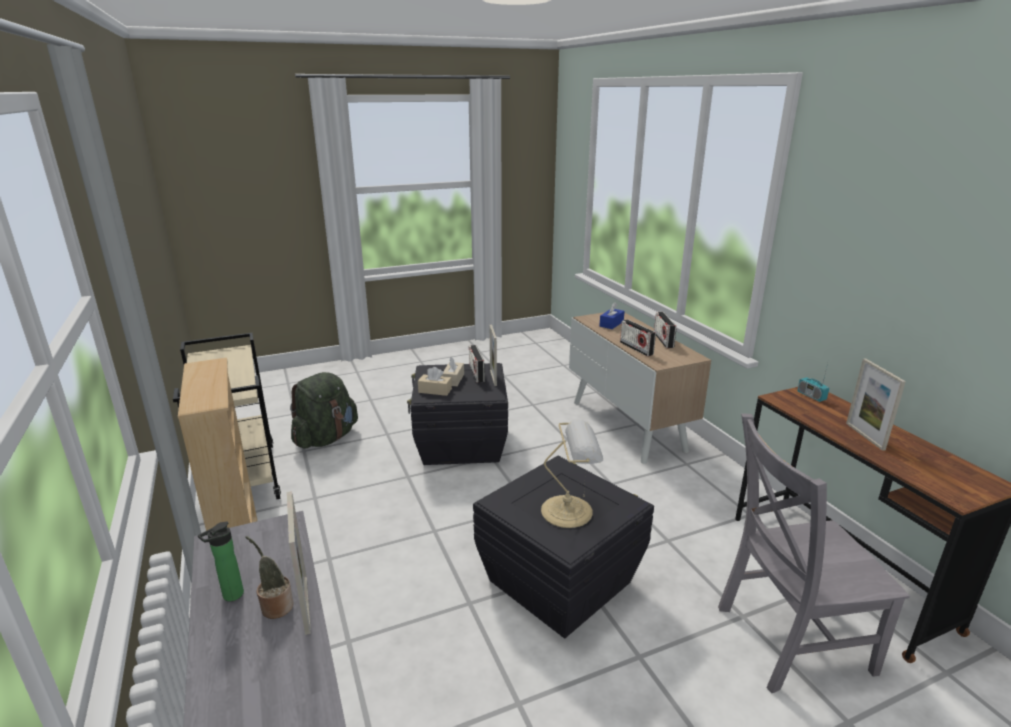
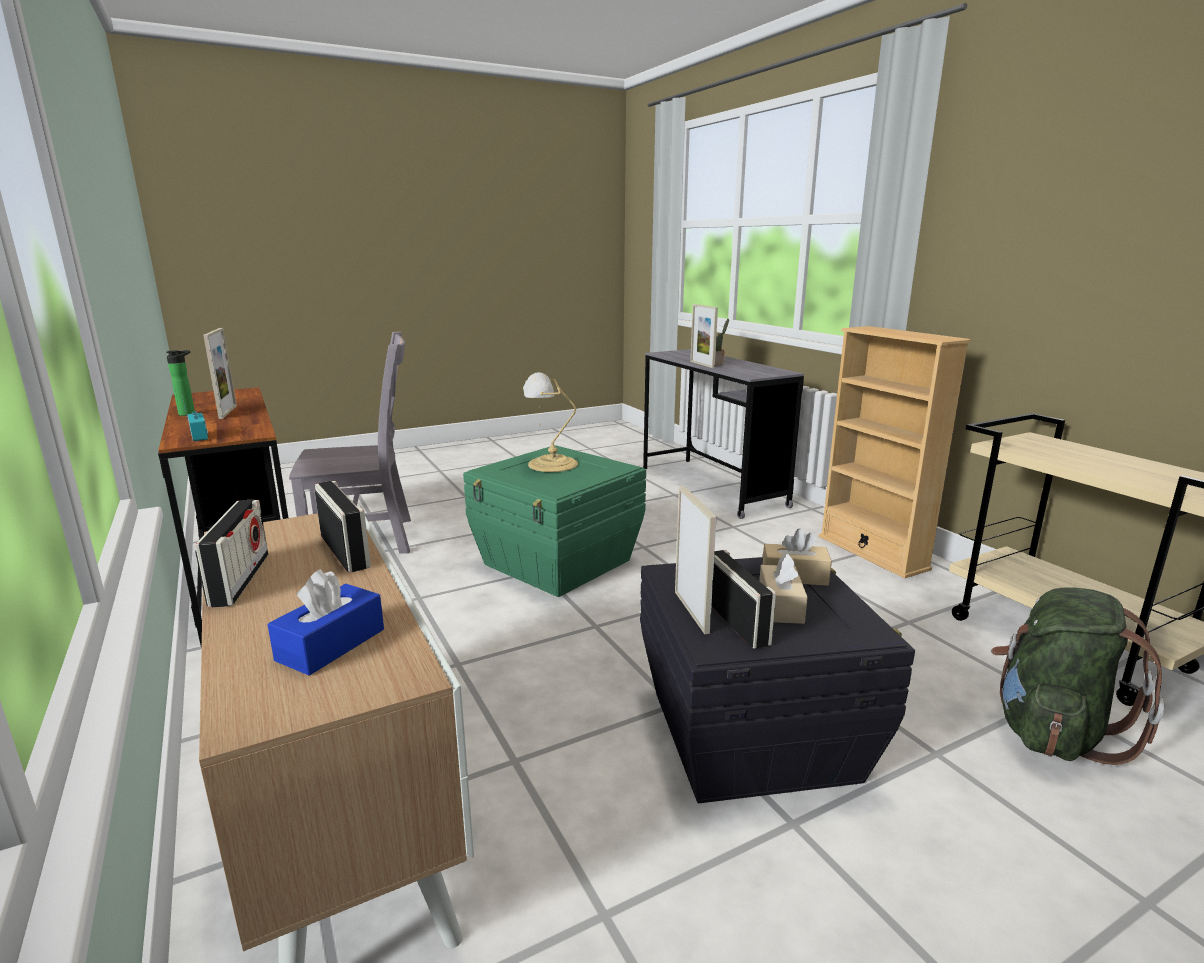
camera: 175 degrees right, 5 degrees down
bottle [198,521,244,601] -> bottle moved to [166,350,195,416]
black storage box [473,456,654,638] -> green storage box [463,445,646,597]

